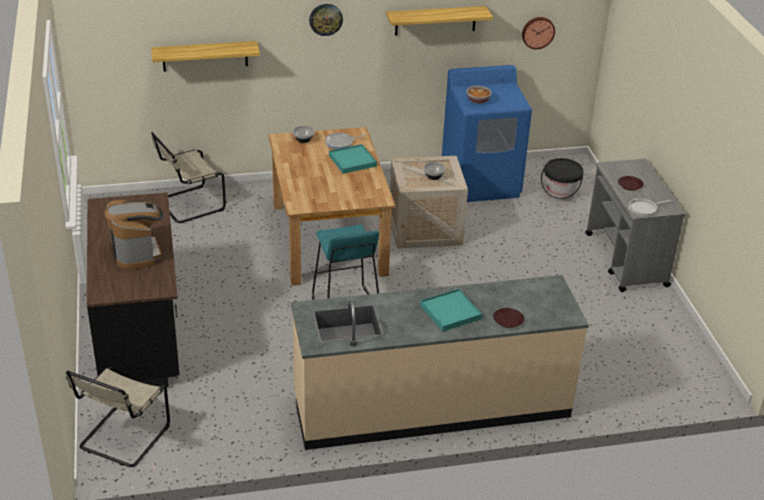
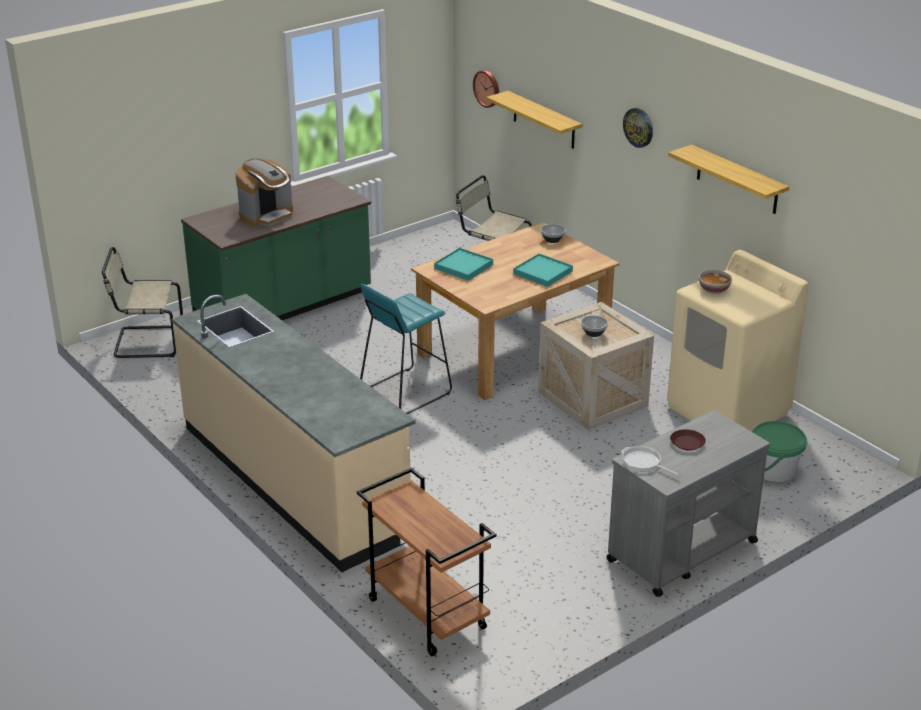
camera: 65 degrees right, 5 degrees down
black counter [87,192,179,387] -> green counter [181,176,371,320]
frying pan [325,133,366,149] -> none
turquoise tray [420,289,482,332] -> turquoise tray moved to [434,248,493,281]
blue washing machine [442,65,532,202] -> beige washing machine [667,250,808,432]
brown plate [493,308,524,328] -> none
wall clock [522,17,555,49] -> wall clock moved to [473,70,499,108]
black bucket [541,158,584,201] -> green bucket [752,421,807,482]
none -> brown cart [357,467,496,657]

